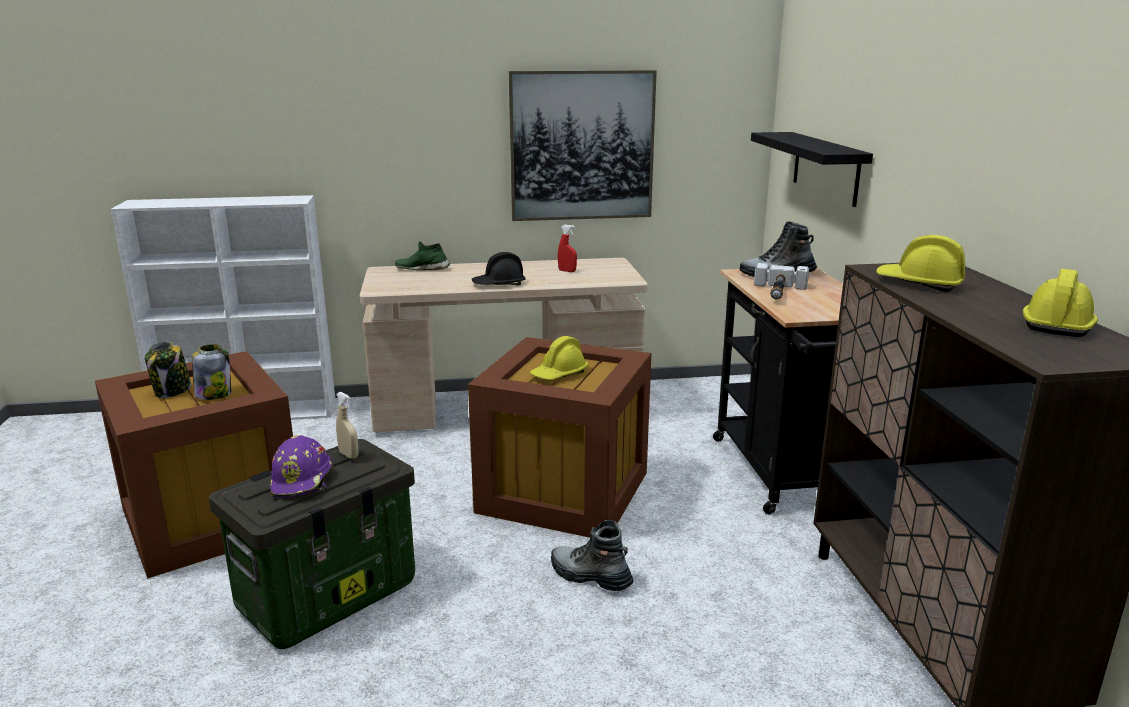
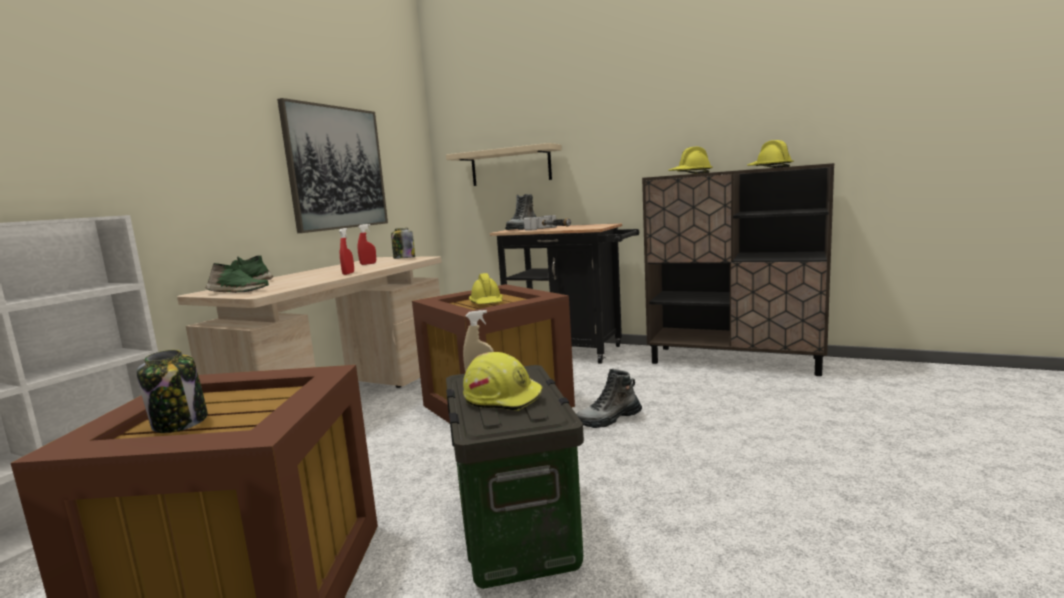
camera: 55 degrees left, 10 degrees down
jar [192,344,231,400] -> jar moved to [391,228,415,259]
purple hard hat [270,435,333,497] -> yellow hard hat [463,352,543,411]
black hard hat [472,252,526,285] -> red spray bottle [339,228,354,275]
black shelf [751,132,873,207] -> beige shelf [446,143,562,186]
none -> green shoe [206,260,269,293]

